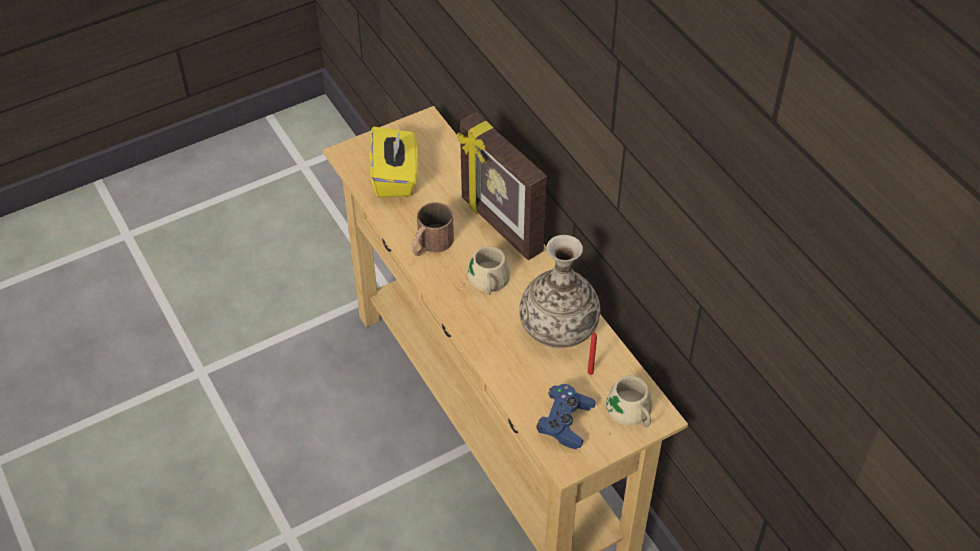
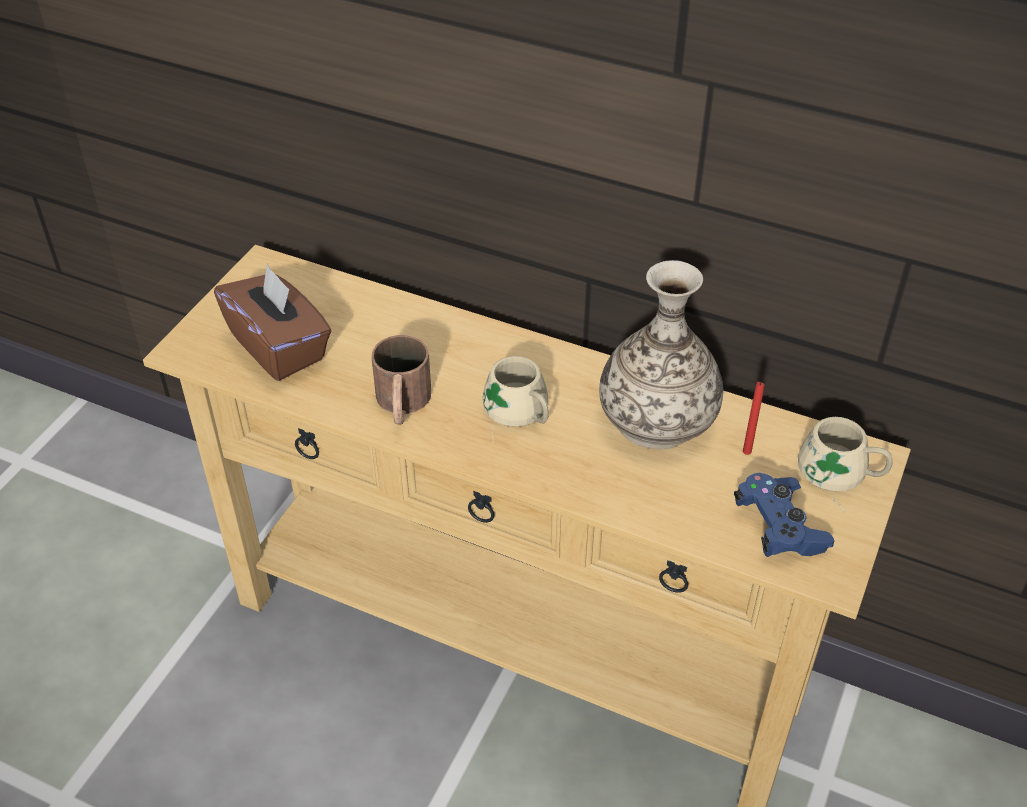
camera: 35 degrees left, 5 degrees down
yellow tissue box [369,127,417,198] -> brown tissue box [214,263,331,381]
picture frame [457,113,547,260] -> none

